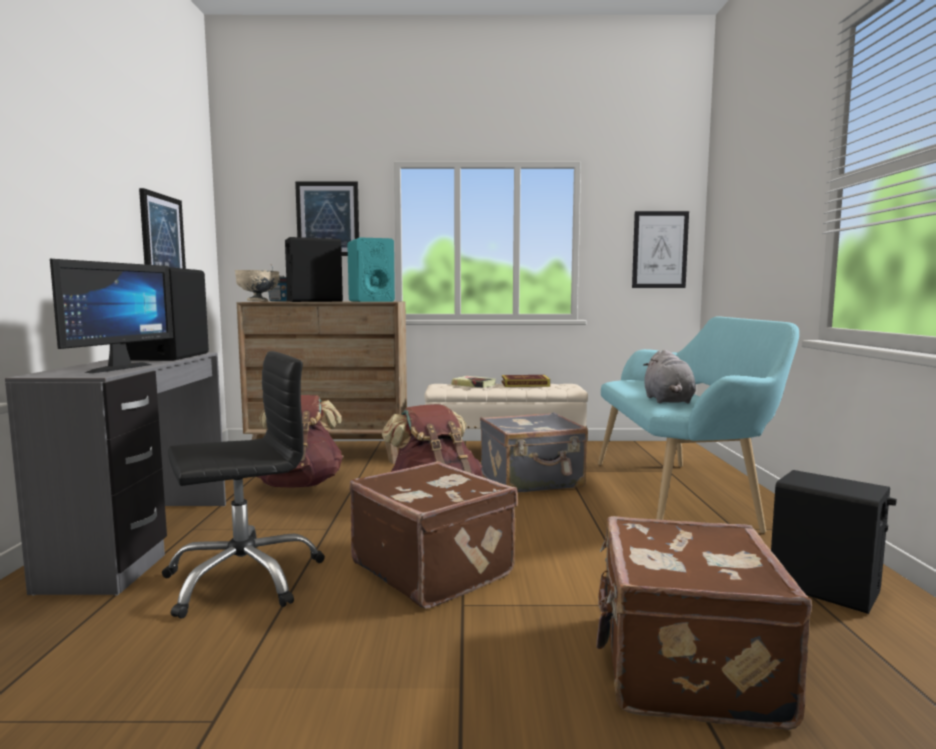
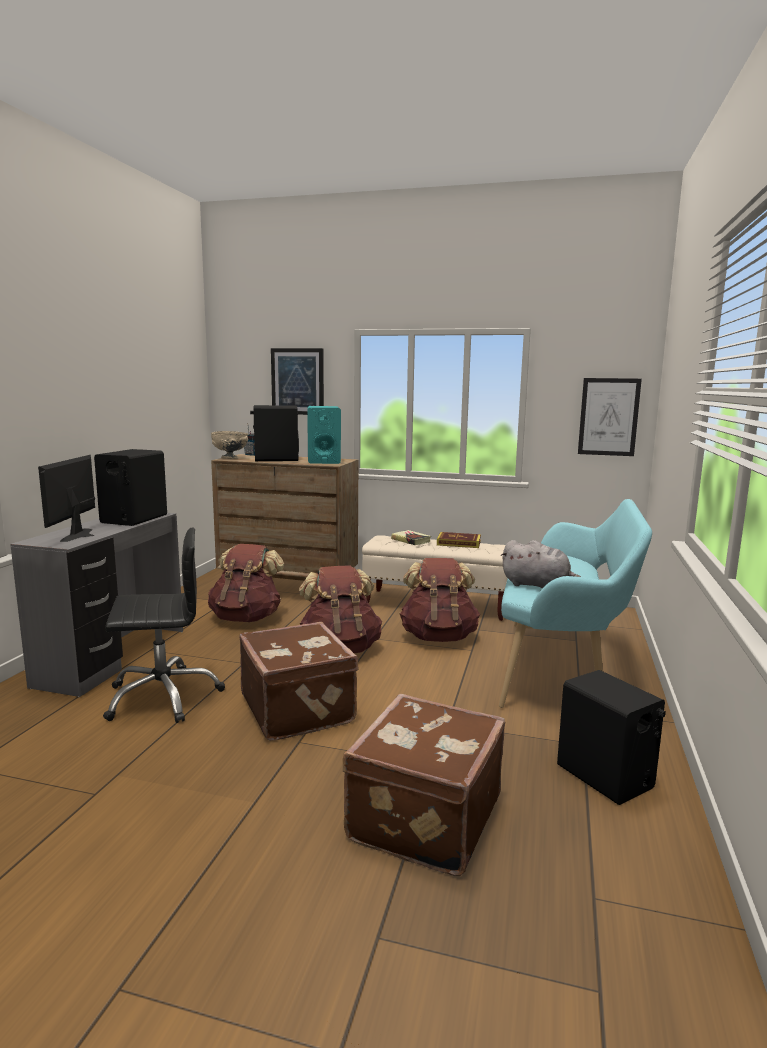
camera: 15 degrees right, 5 degrees up
monitor [50,259,173,373] -> monitor turned 150 degrees clockwise [38,455,95,542]
picture [139,188,186,269] -> none
grey suitcase [480,412,588,492] -> brown backpack [400,558,480,642]
grey plush toy [643,350,696,404] -> grey plush toy turned 75 degrees counterclockwise [500,540,581,588]

